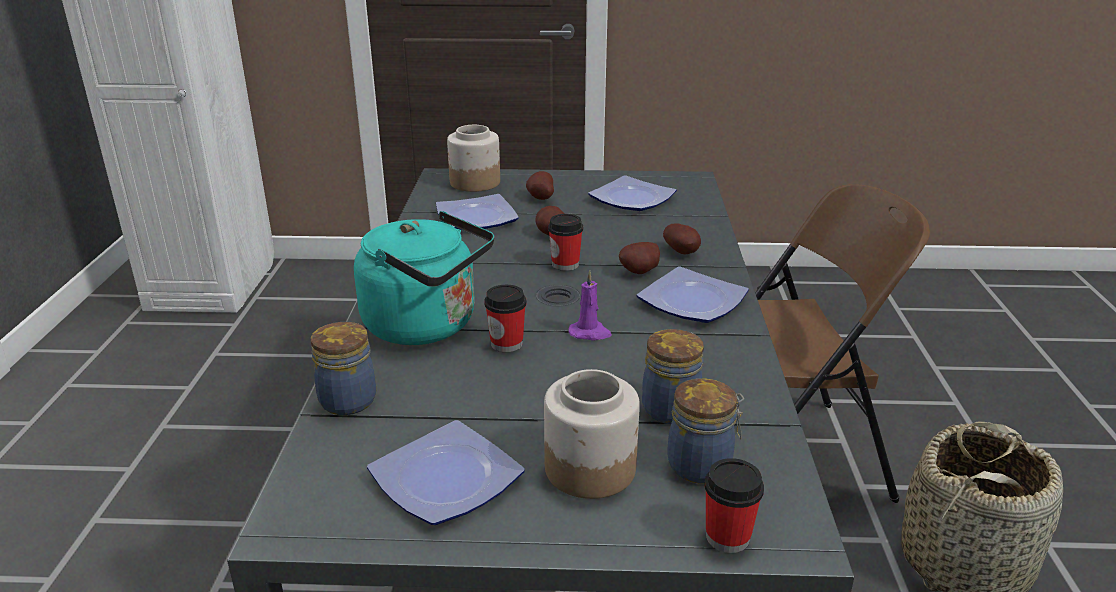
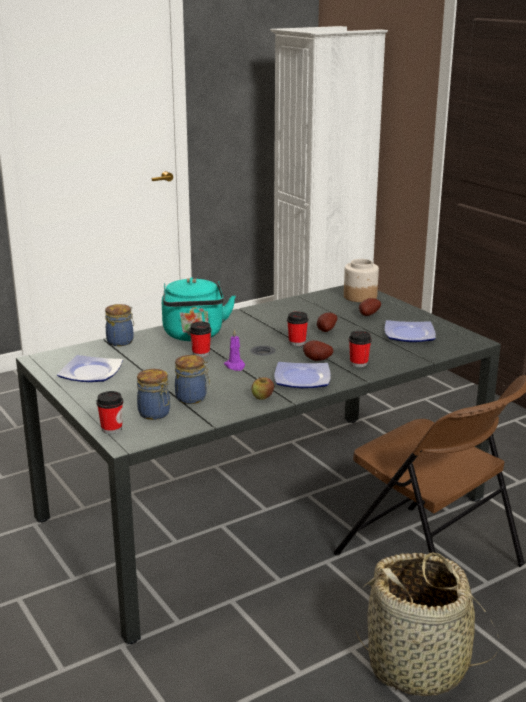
camera: 55 degrees right, 5 degrees down
plate [436,194,519,230] -> none
jar [544,369,640,499] -> none
potato [663,223,701,255] -> cup [349,331,372,367]
none -> apple [252,377,274,400]

